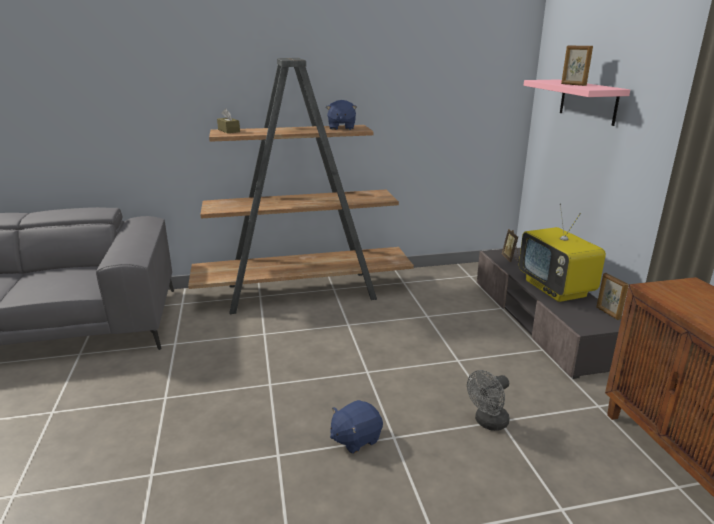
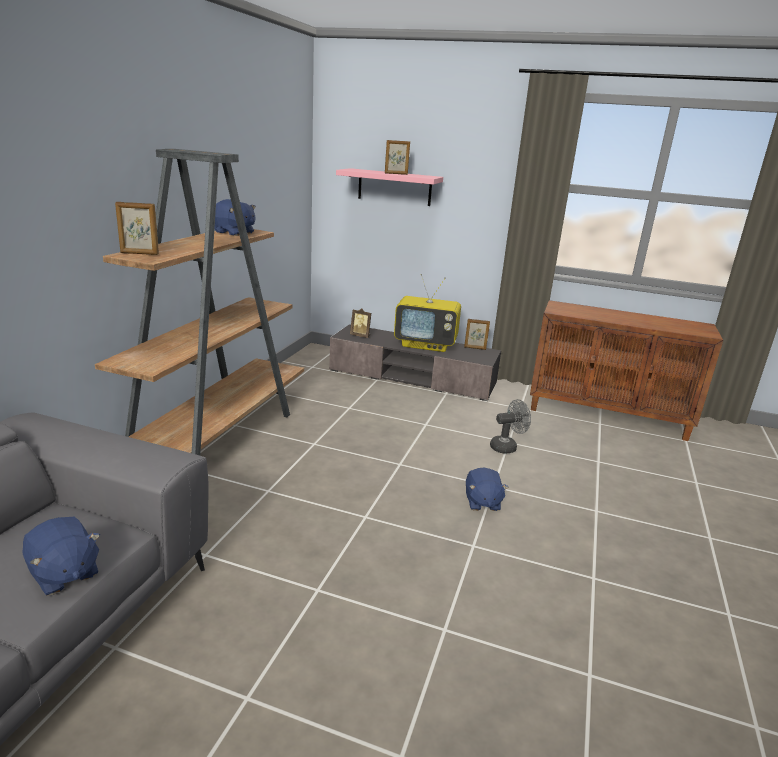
camera: 60 degrees left, 0 degrees up
brown tissue box [217,108,240,133] -> picture frame [115,202,159,255]
grey fan [467,370,510,431] -> grey fan turned 105 degrees counterclockwise [490,399,531,454]
none -> blue plush toy [22,517,100,596]

